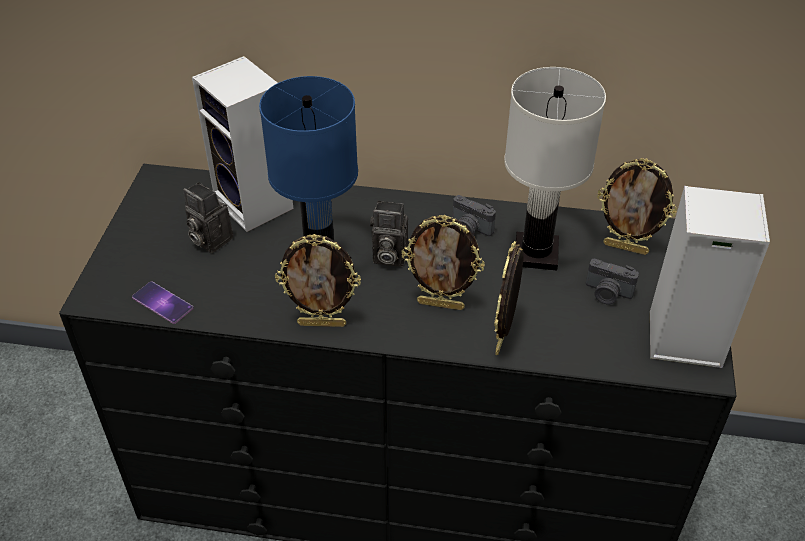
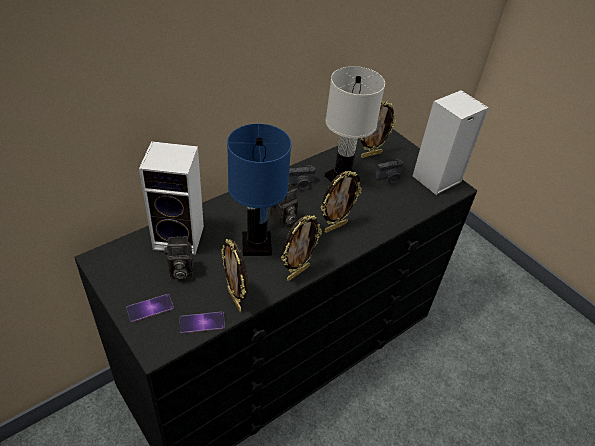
camera: 50 degrees left, 0 degrees up
picture frame [494,241,524,355] -> picture frame moved to [221,239,248,312]
none -> phone [126,294,174,322]

